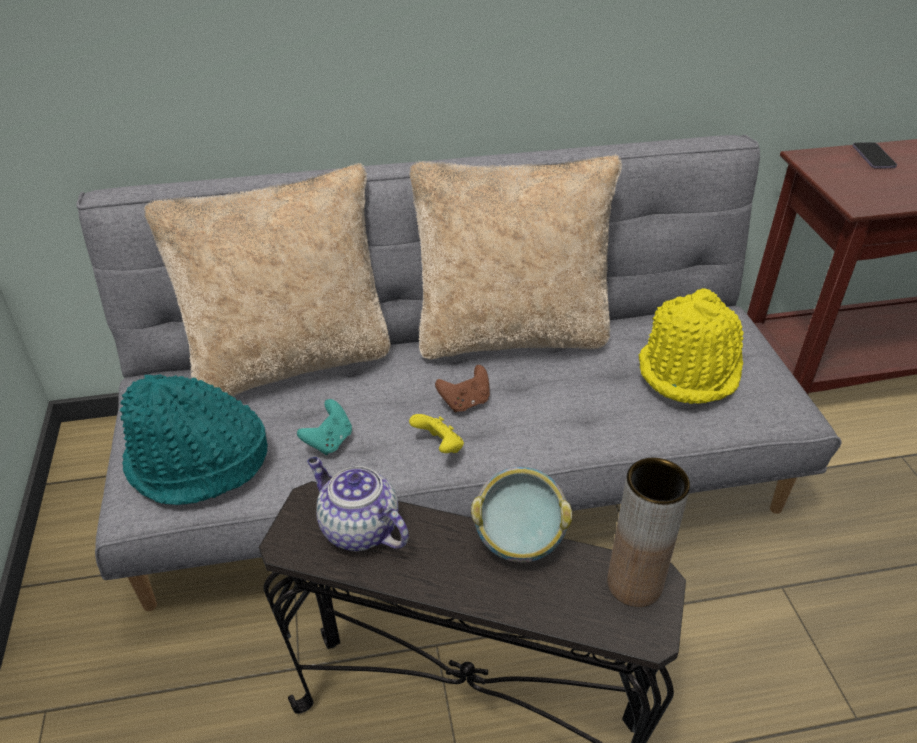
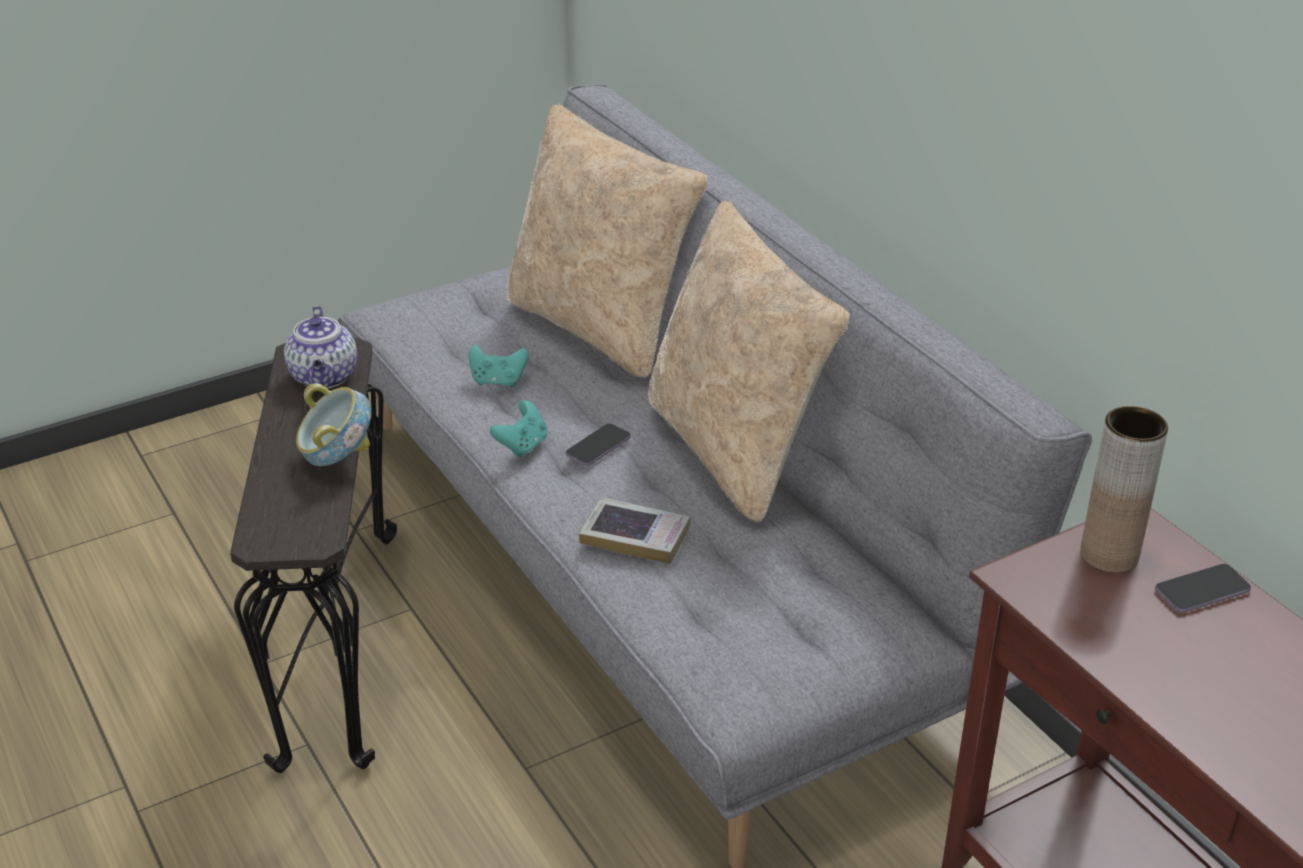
camera: 70 degrees right, 5 degrees down
turquoise hat [120,374,268,505] -> none
teapot [307,457,409,552] -> teapot turned 150 degrees clockwise [284,306,357,389]
yellow game controller [409,414,464,453] -> turquoise game controller [490,400,548,458]
brown game controller [435,365,490,413] -> phone [565,423,631,466]
brown vase [607,458,690,607] -> brown vase moved to [1080,406,1168,573]
yellow hat [639,288,744,404] -> none
none -> book [579,497,691,564]

